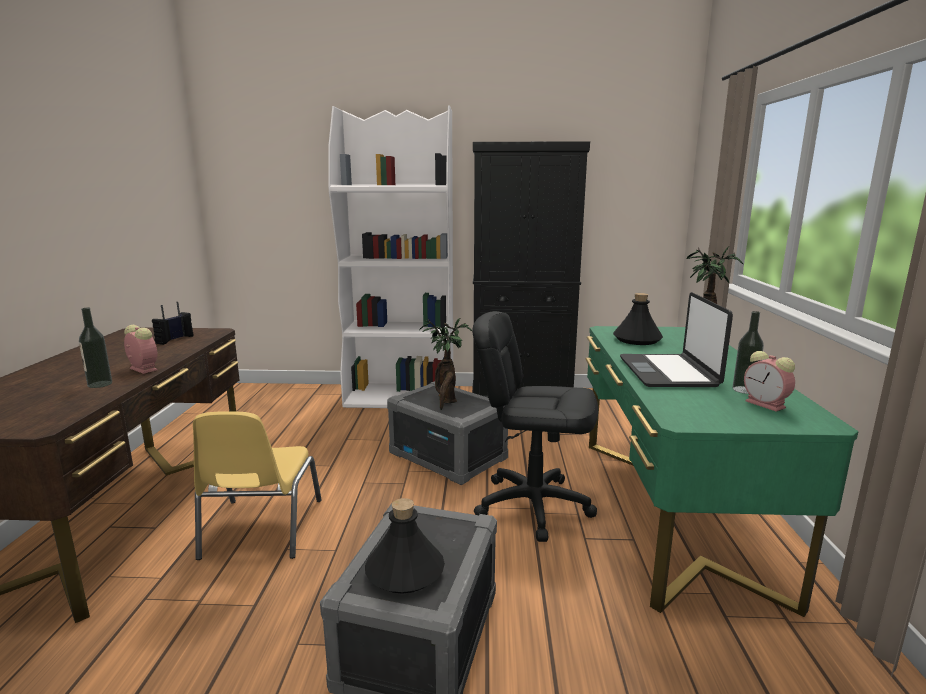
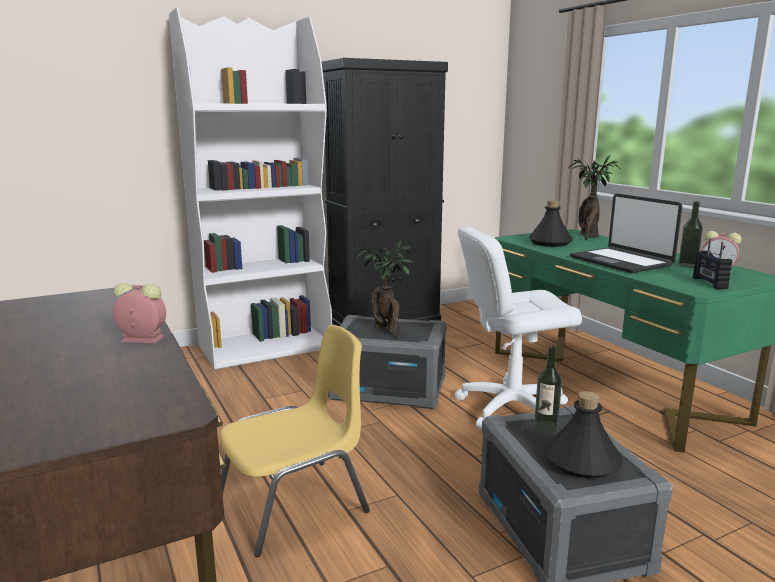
camera: 30 degrees left, 0 degrees up
bottle [79,307,112,388] -> bottle moved to [534,346,562,432]
radio [152,302,193,345] -> radio moved to [693,238,733,289]
yellow chair [193,411,322,560] -> yellow chair turned 90 degrees counterclockwise [220,325,370,557]
black office chair [472,311,598,542] -> white office chair [454,227,582,429]

